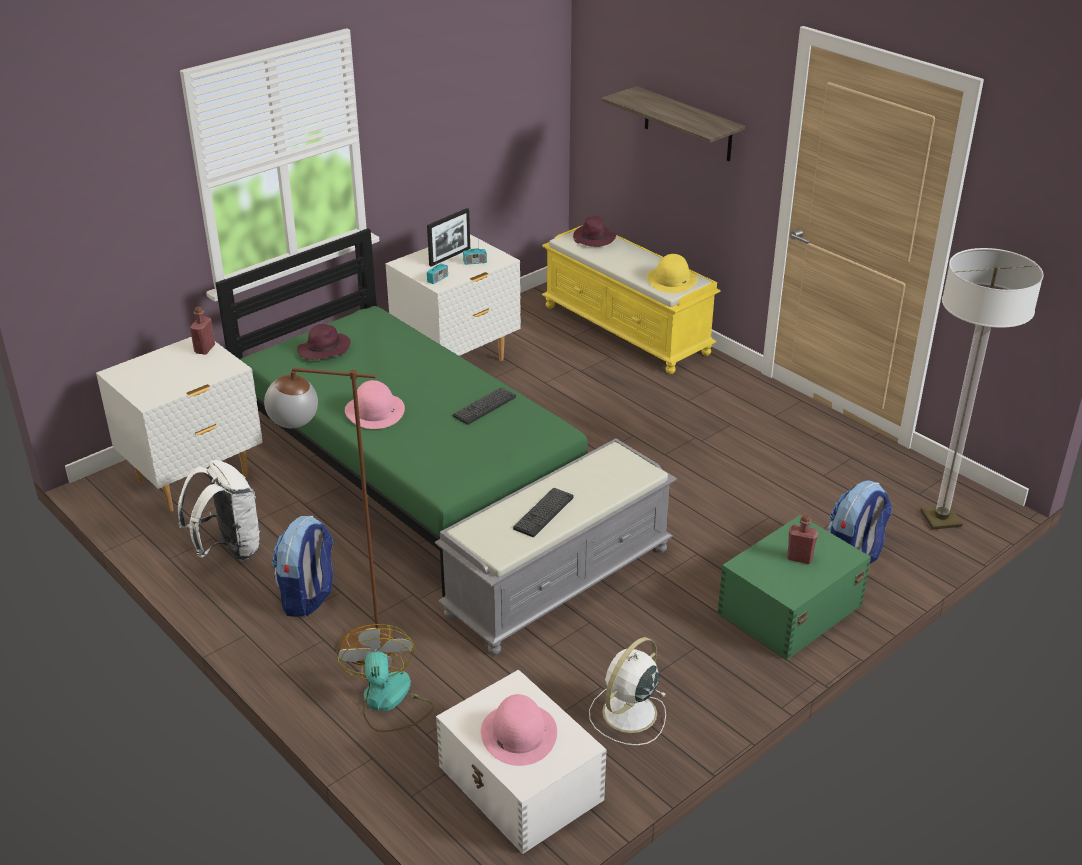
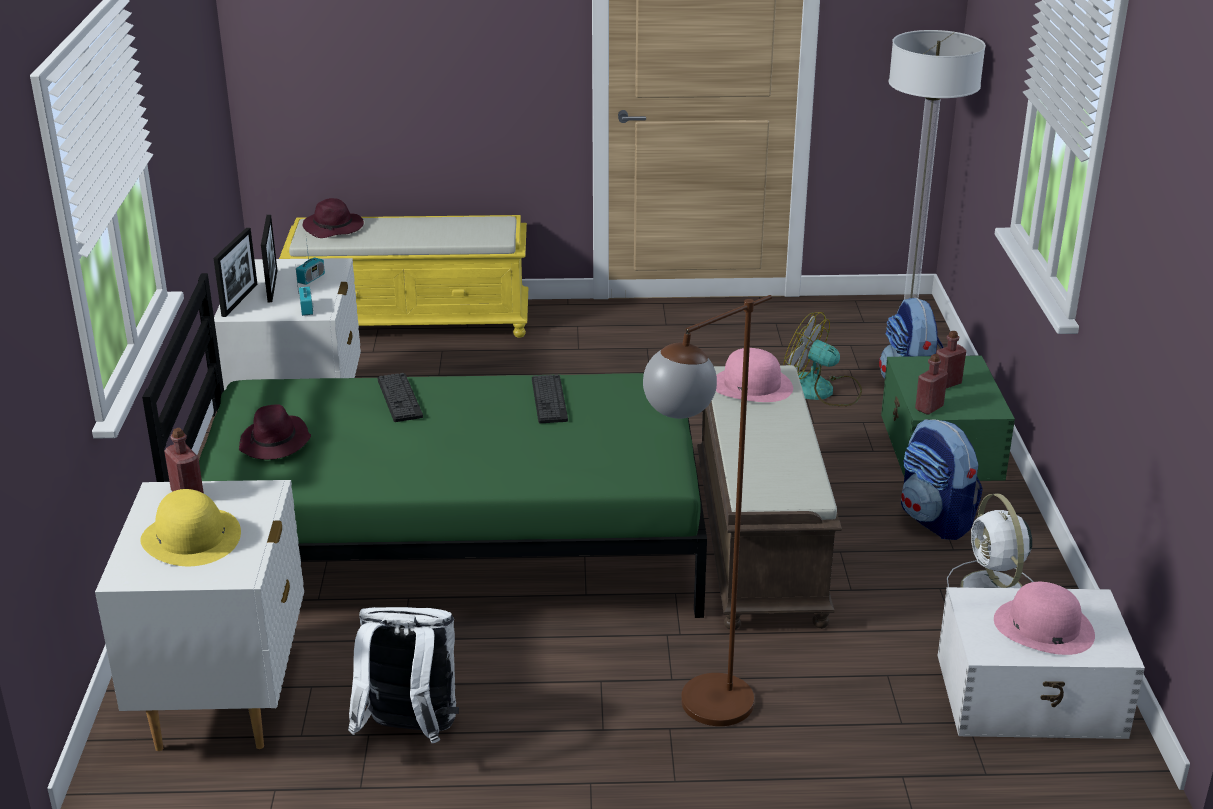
camera: 50 degrees left, 5 degrees down
backpack [272,516,333,617] -> backpack moved to [901,419,983,540]
fan [336,624,434,732] -> fan moved to [783,312,862,406]
pink hat [345,380,405,429] -> pink hat moved to [716,348,793,402]
grey bench [435,438,677,655] -> brown bench [697,364,842,630]
keyboard [513,488,574,537] -> keyboard moved to [378,373,423,422]
shelf [602,86,745,161] -> none
yellow hat [647,254,698,293] -> yellow hat moved to [140,489,241,566]
none -> picture frame [213,228,258,317]
none -> red bottle [915,354,948,415]

